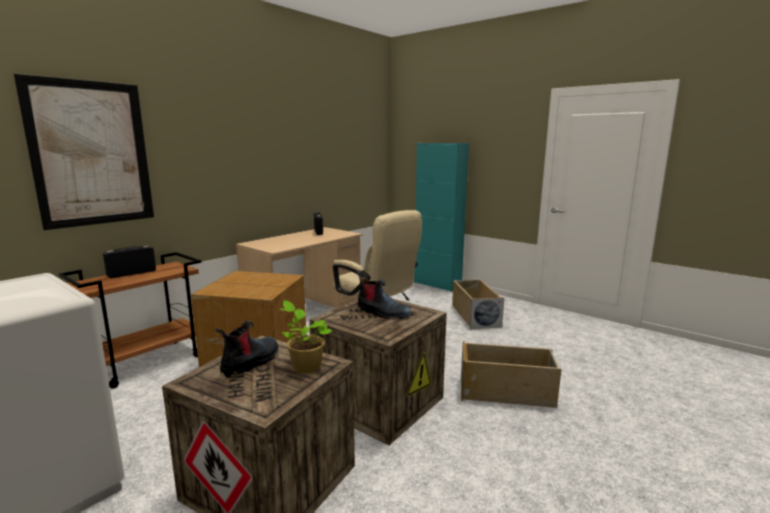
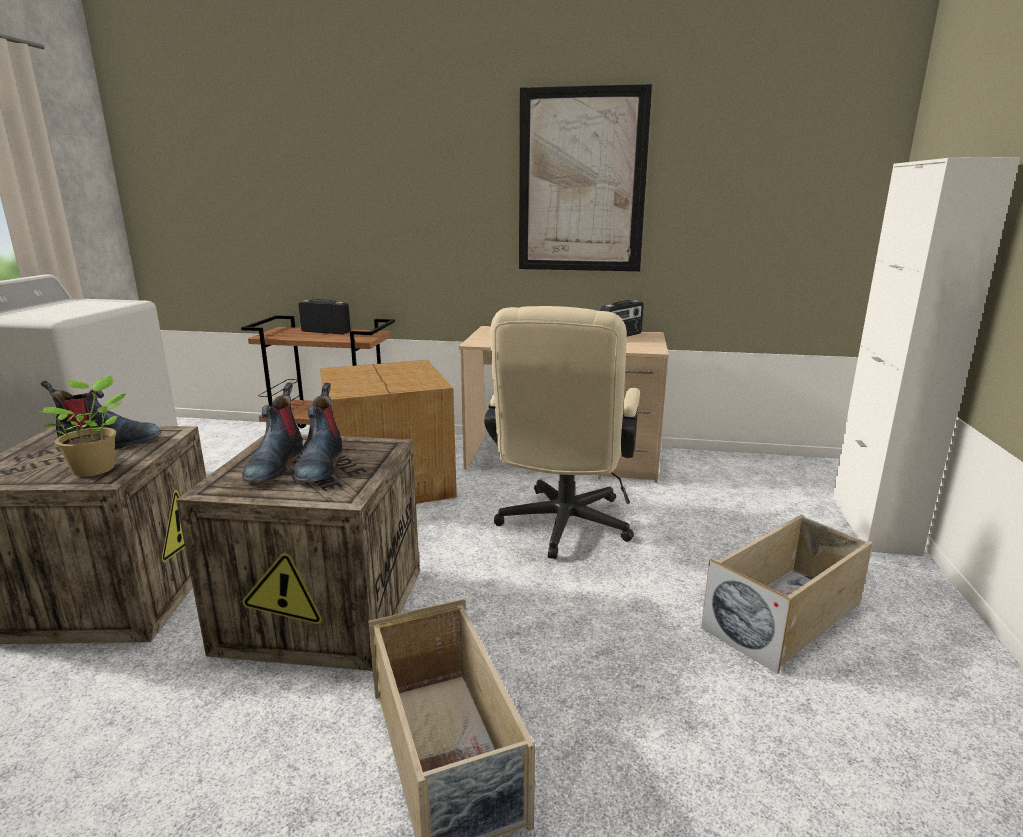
camera: 60 degrees right, 5 degrees up
picture [14,73,154,230] -> picture moved to [519,84,652,271]
turquoise cabinet [414,143,469,292] -> white cabinet [832,157,1020,556]
none -> boot [242,383,303,482]

